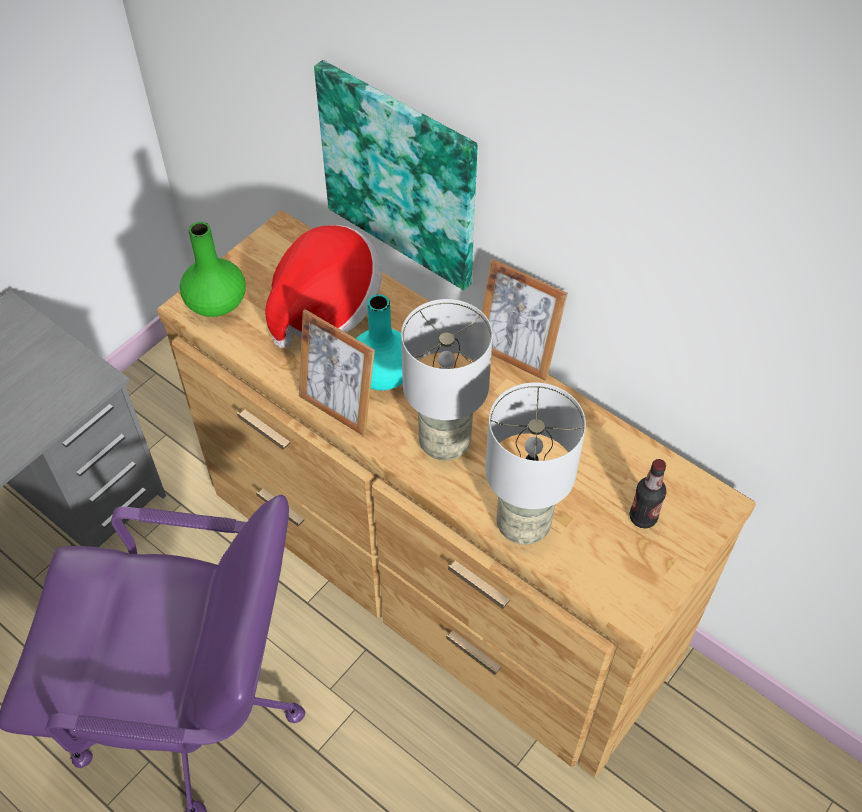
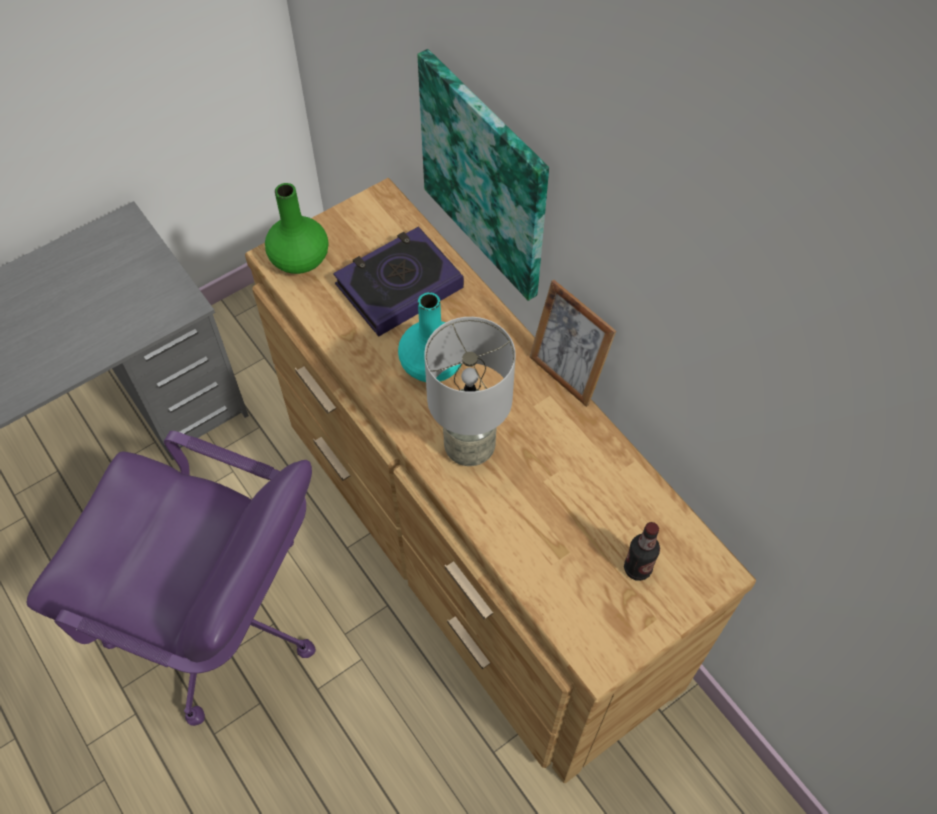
camera: 15 degrees right, 5 degrees up
hat [265,225,382,348] -> book [333,226,464,336]
picture frame [299,309,375,436] -> none
grey table lamp [485,382,586,545] -> none

